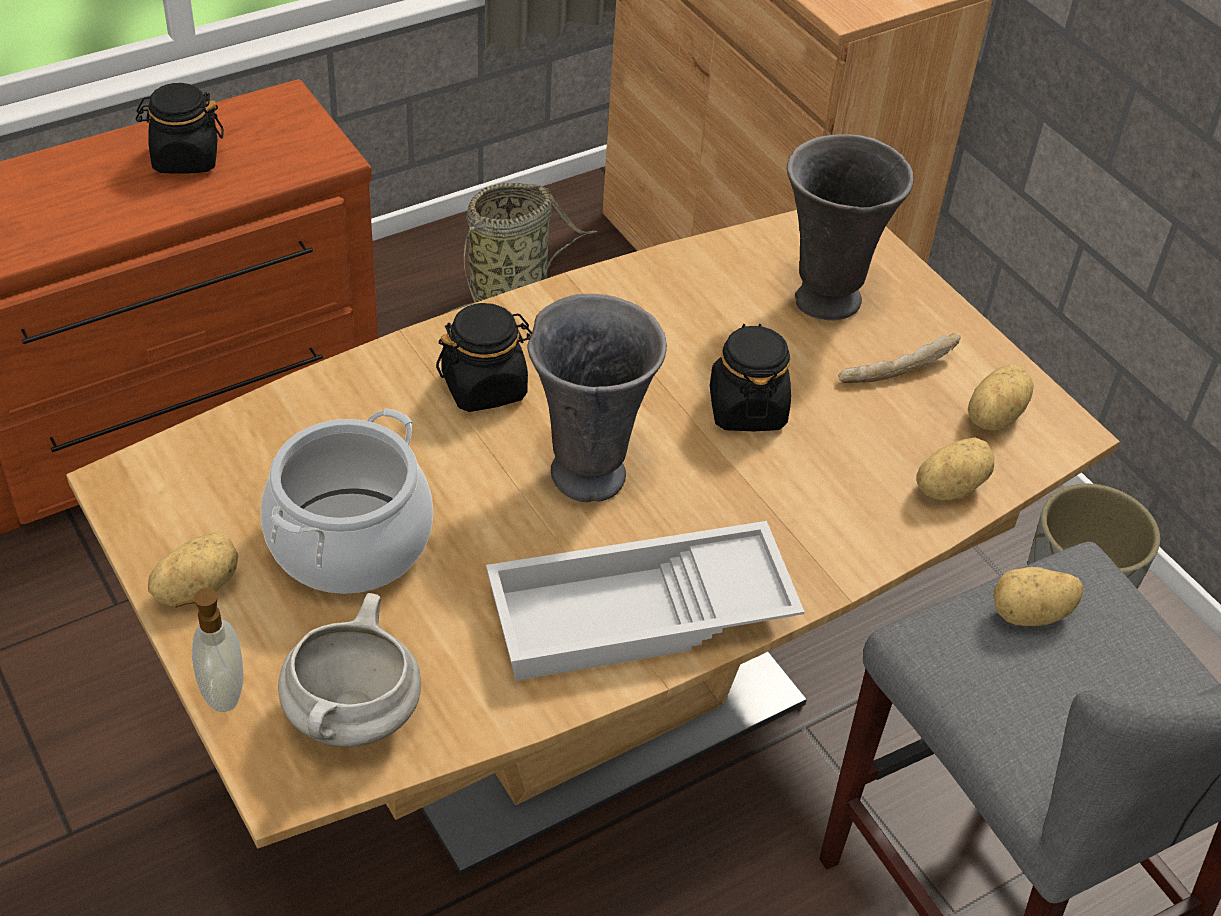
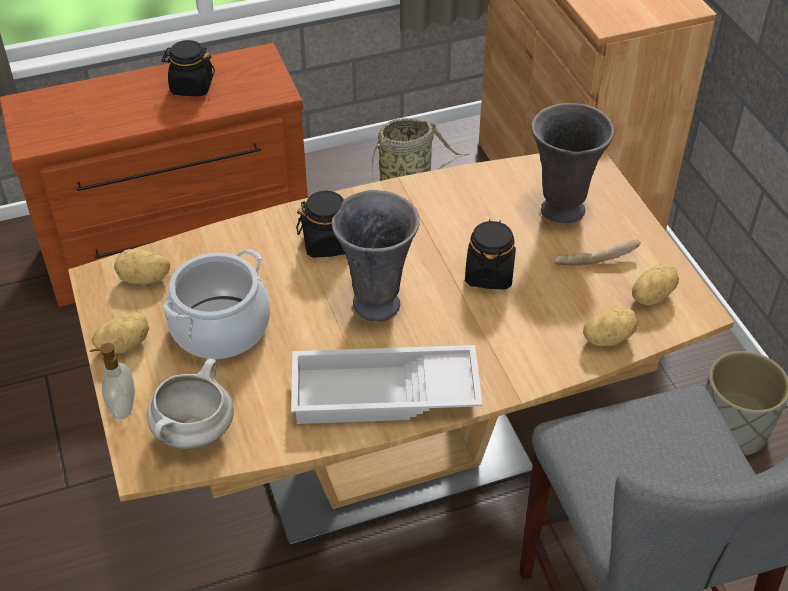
camera: 15 degrees right, 0 degrees up
potato [993,567,1084,626] -> potato moved to [114,249,170,285]

